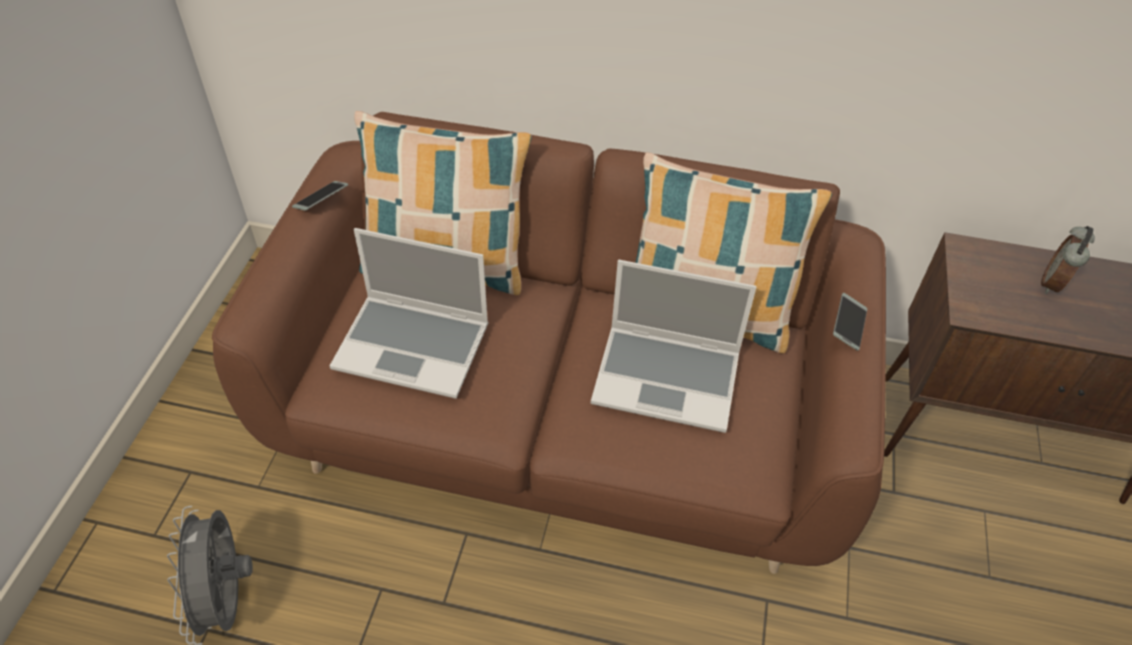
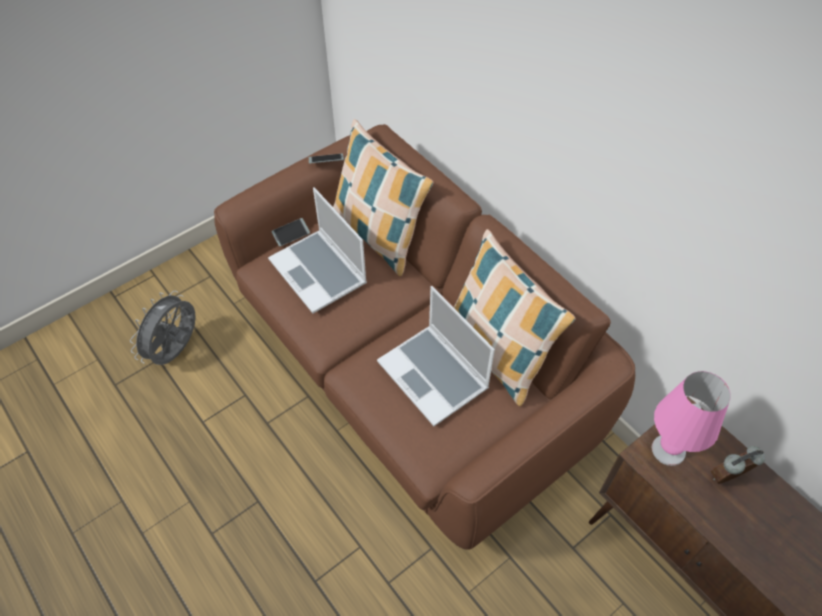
camera: 40 degrees right, 5 degrees up
phone [833,293,867,351] -> phone moved to [271,218,310,247]
none -> pink table lamp [652,371,731,466]

